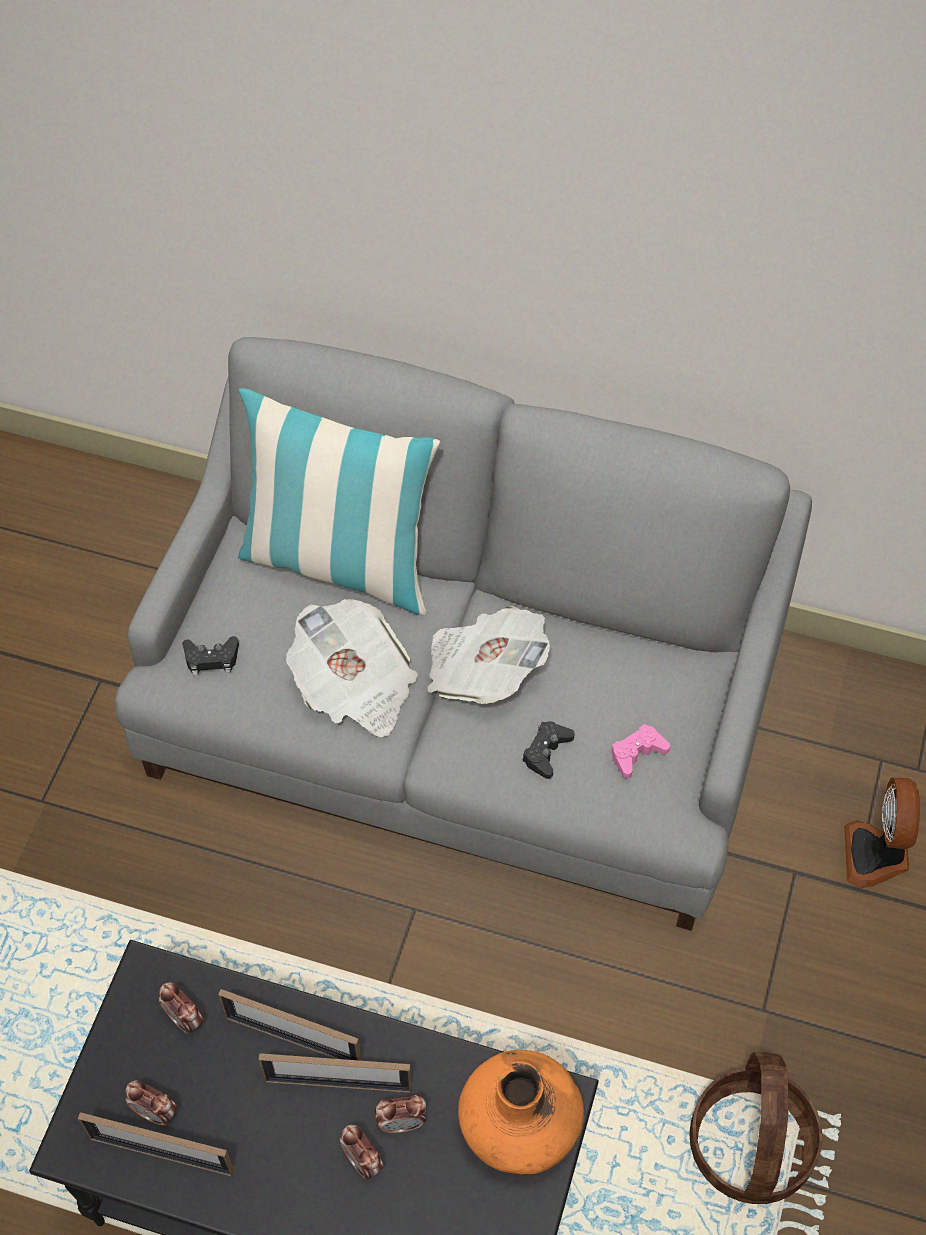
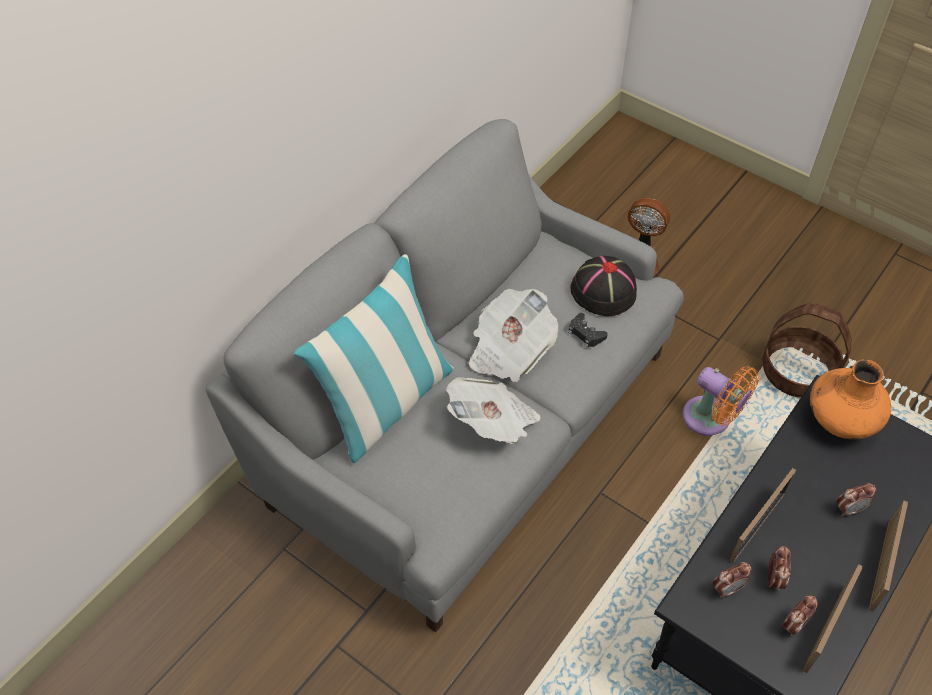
camera: 70 degrees left, 5 degrees down
black game controller [182,636,239,675] -> none
picture frame [259,1053,412,1093] -> picture frame moved to [869,501,908,612]
alarm clock [375,1095,426,1133] -> alarm clock moved to [768,546,791,590]
pink game controller [611,724,670,778] -> black hat [570,256,637,316]
none -> orange fan [683,367,759,436]

